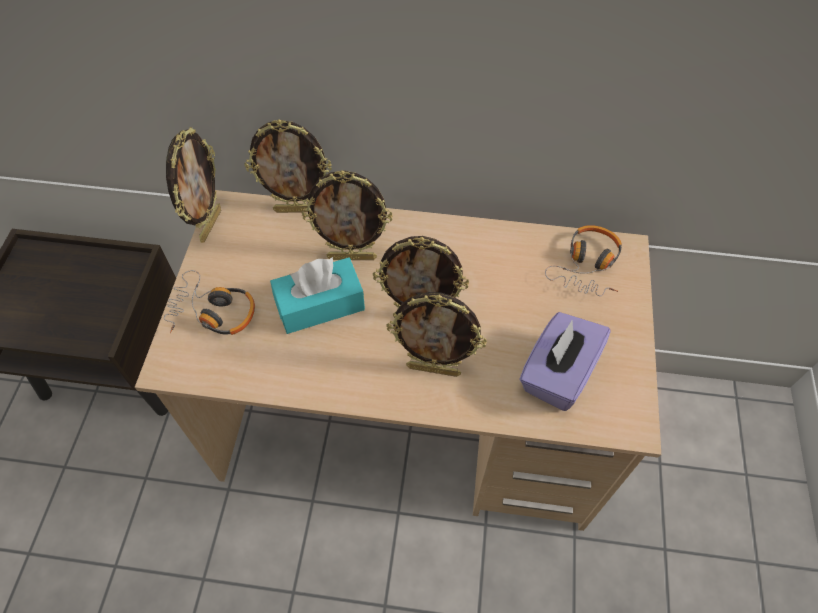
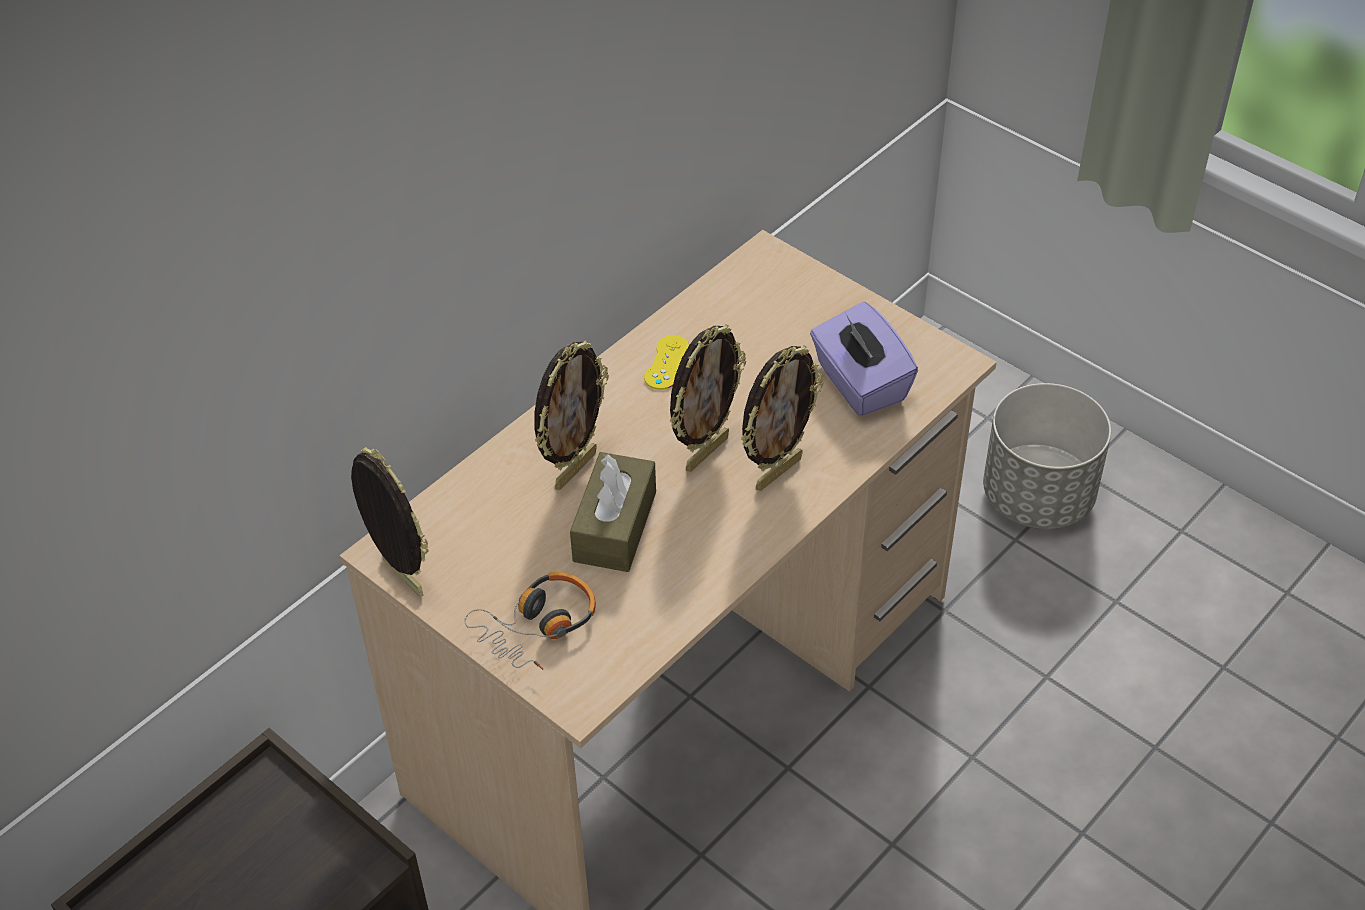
camera: 55 degrees left, 10 degrees down
picture frame [244,119,332,213] -> none
turquoise tissue box [270,257,365,334] -> brown tissue box [570,452,656,572]
headphones [545,225,622,296] -> none
none -> yellow game controller [644,335,689,390]
none -> grey planter [983,383,1111,529]

